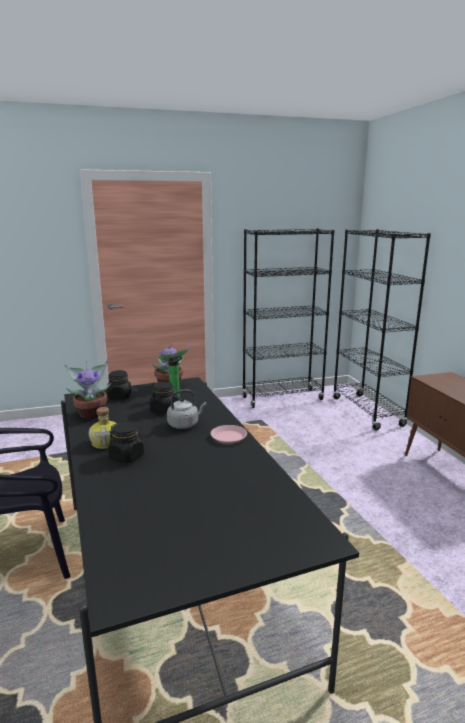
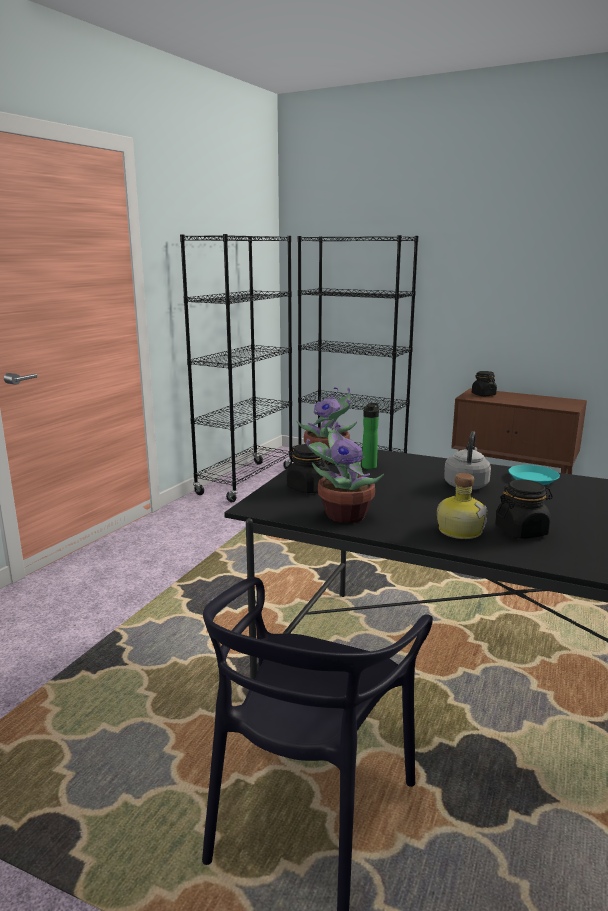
camera: 45 degrees left, 0 degrees up
black jar [150,382,178,414] -> black jar moved to [472,371,497,396]
pink plate [211,425,247,444] -> turquoise plate [508,465,560,485]

